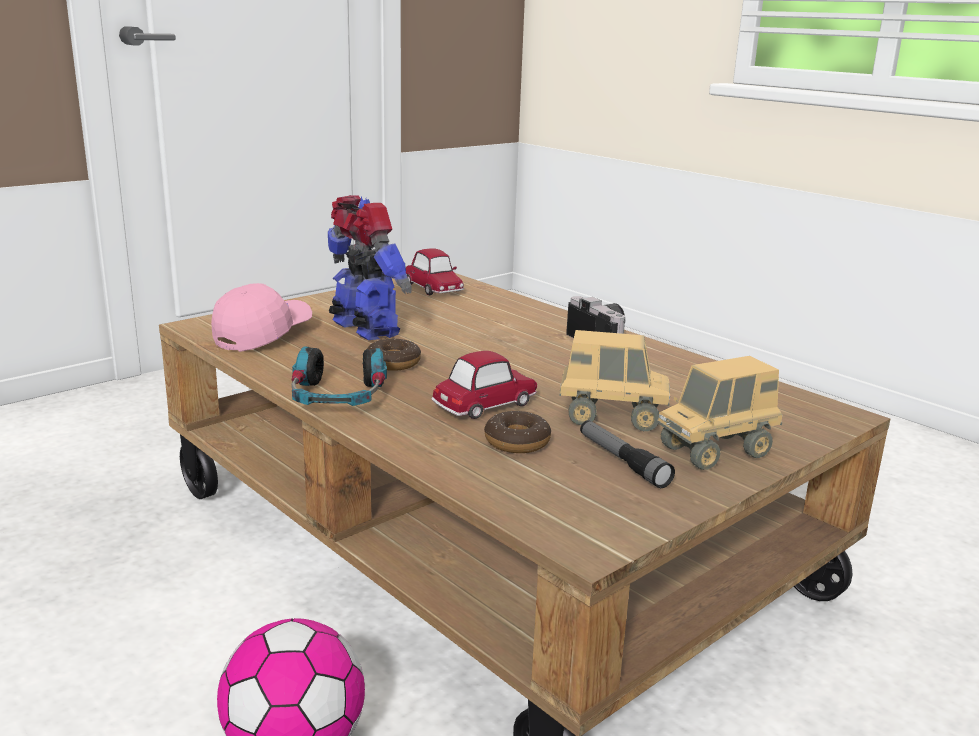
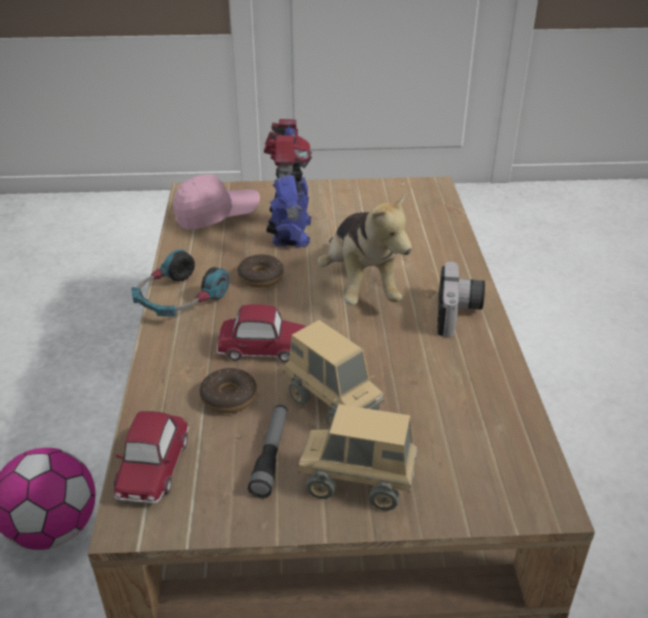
camera: 40 degrees right, 15 degrees up
toy car [406,248,464,295] -> toy car moved to [114,411,189,503]
none -> plush toy [317,190,412,305]

